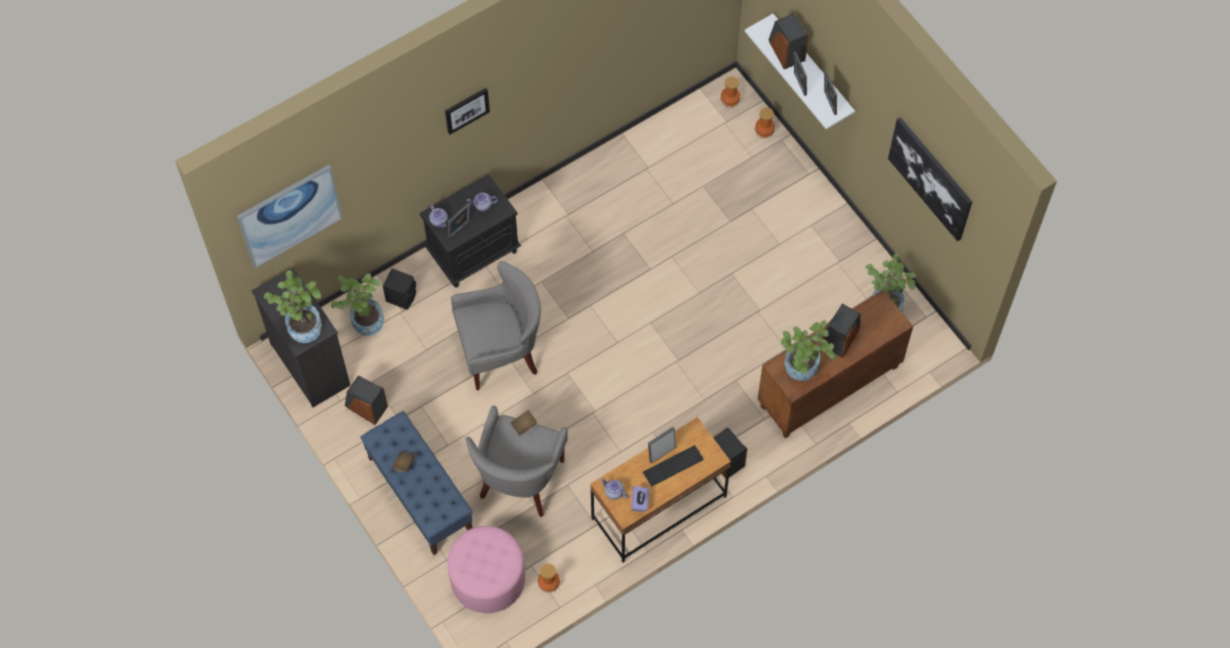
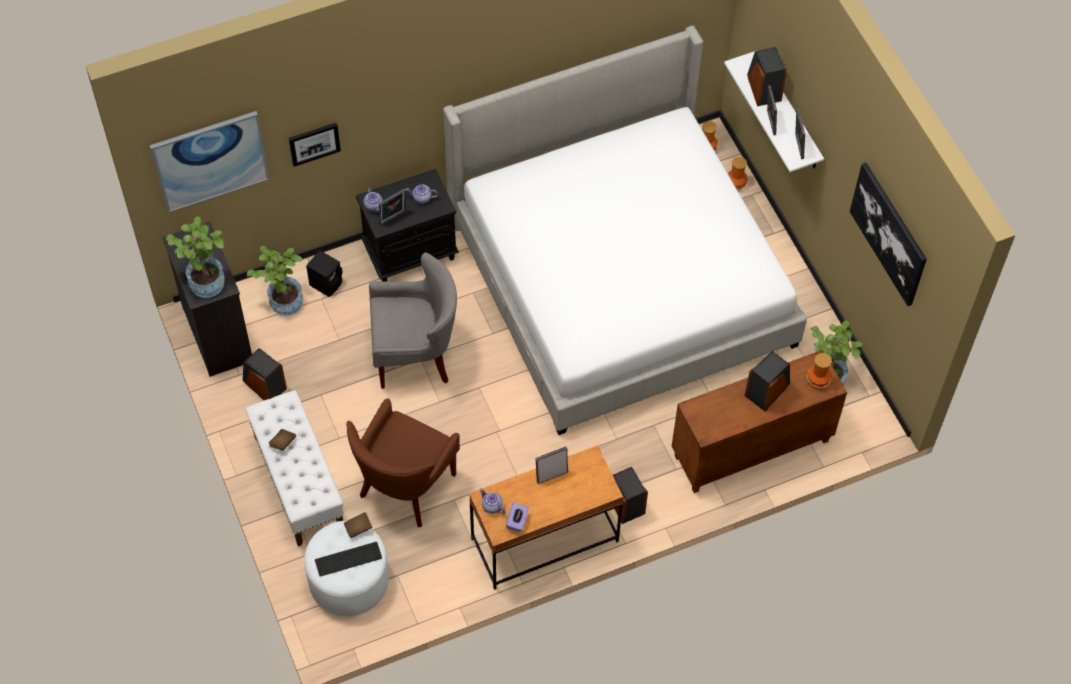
camera: 10 degrees right, 5 degrees down
blue bench [360,411,473,555] -> white bench [245,390,344,547]
picture [445,88,490,135] -> picture moved to [289,123,341,167]
pink ottoman [448,526,525,613] -> white ottoman [304,521,389,616]
grey armchair [465,406,568,517] -> brown armchair [346,398,460,528]
brown book [511,410,537,435] -> brown book moved to [344,512,372,538]
vase [537,564,560,593] -> vase moved to [807,353,832,389]
keyboard [643,445,704,486] -> keyboard moved to [315,542,382,576]
potted plant [781,320,836,381] -> none
none -> bed [443,25,807,435]

